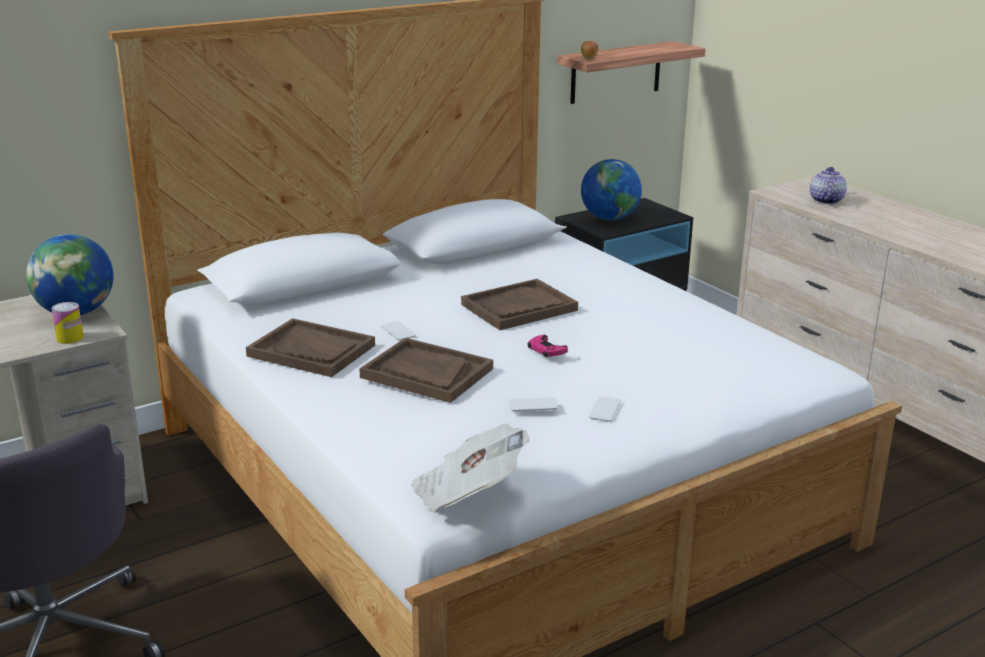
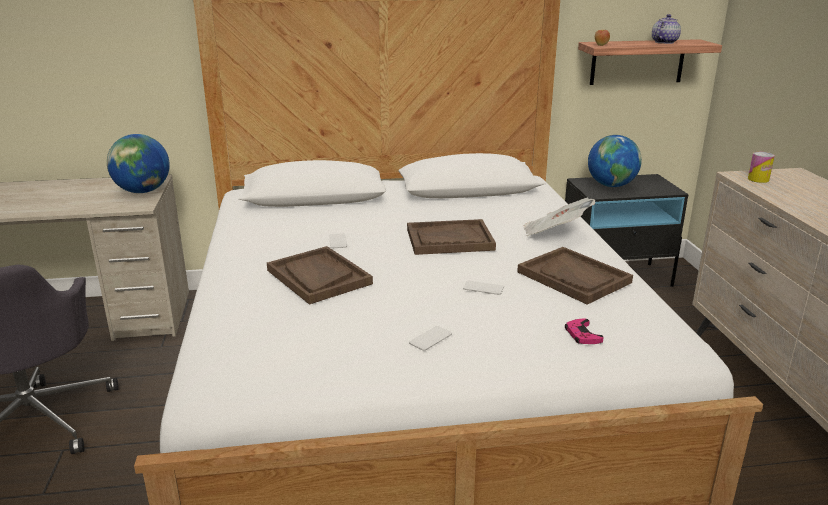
camera: 25 degrees right, 0 degrees up
can [51,302,84,344] -> can moved to [748,152,775,183]
brown tray [246,318,375,377] -> brown tray moved to [517,247,633,305]
newspaper [411,423,529,512] -> newspaper moved to [523,197,595,236]
phone [508,397,558,411] -> phone moved to [463,281,504,295]
pink game controller [527,335,568,357] -> pink game controller moved to [565,318,603,344]
teapot [810,167,847,204] -> teapot moved to [652,14,681,44]

